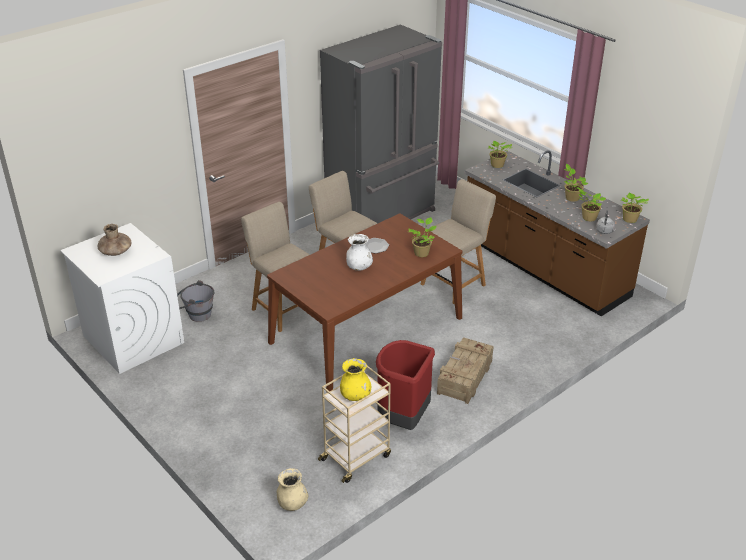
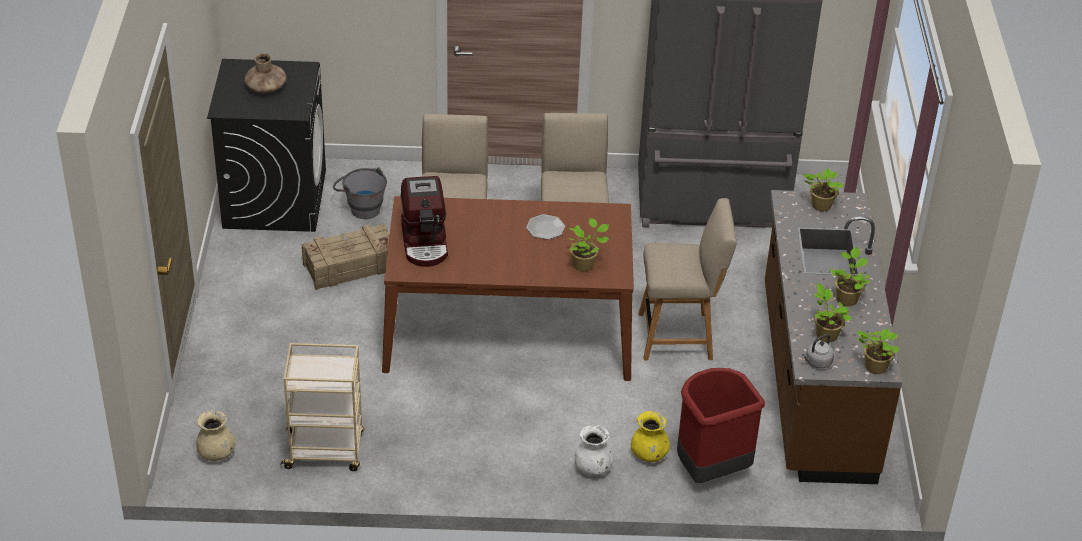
camera: 40 degrees right, 5 degrees up
white washing machine [60,223,184,374] -> black washing machine [207,59,326,232]
yellow vase [340,358,371,401] -> yellow vase moved to [631,411,670,462]
white vase [346,234,373,271] -> white vase moved to [575,425,614,476]
red trash can [376,340,435,430] -> red trash can moved to [677,368,765,483]
crate [437,337,494,404] -> crate moved to [302,224,390,290]
none -> coffee machine [400,176,448,267]

